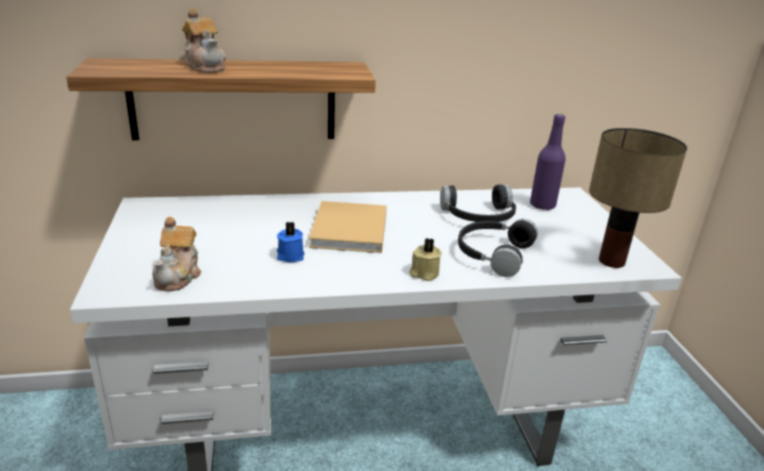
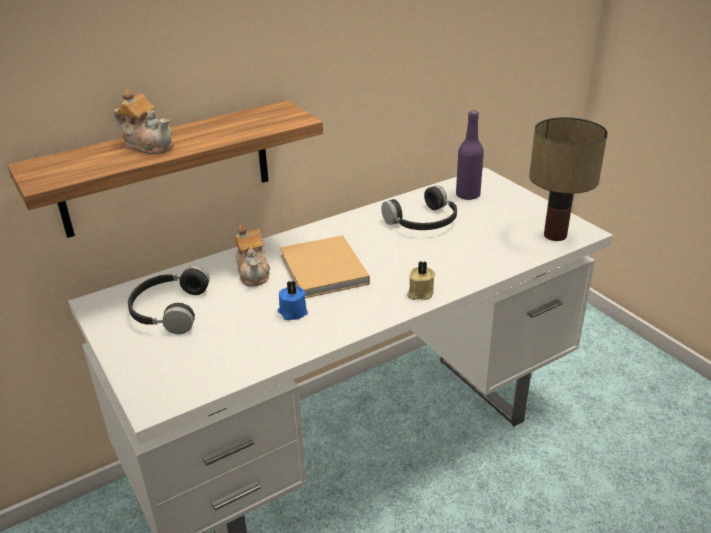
camera: 20 degrees left, 5 degrees up
teapot [152,217,201,291] -> teapot moved to [234,225,270,286]
black headphones [458,219,538,277] -> black headphones moved to [128,266,210,334]

